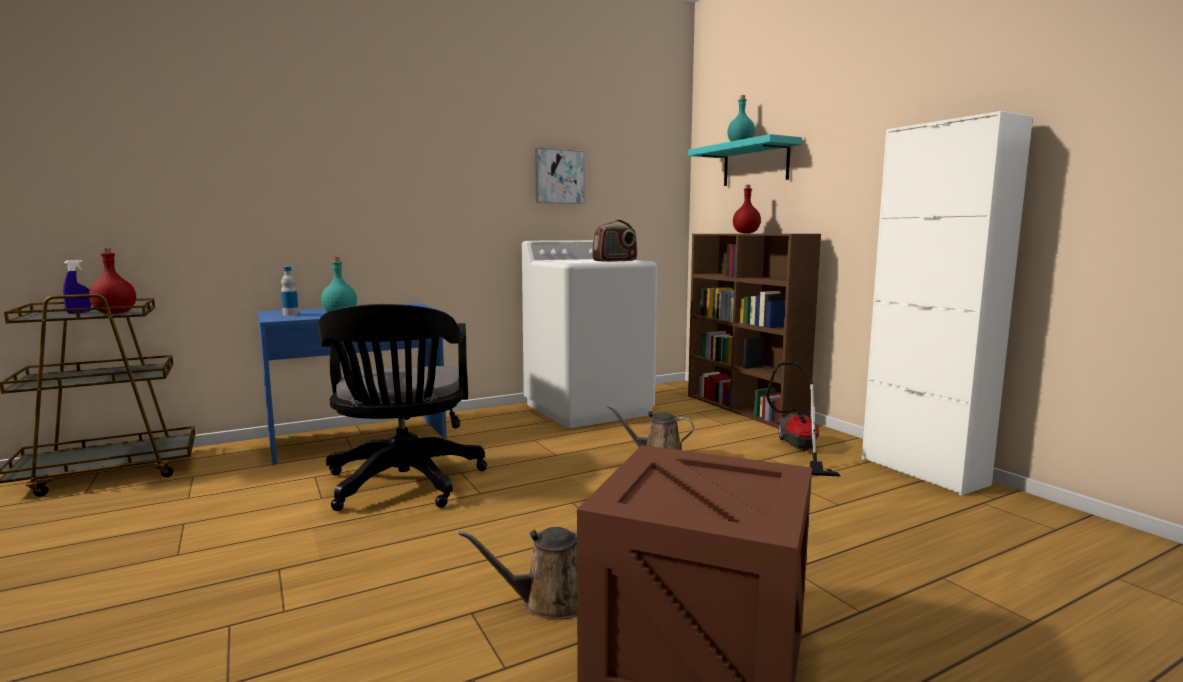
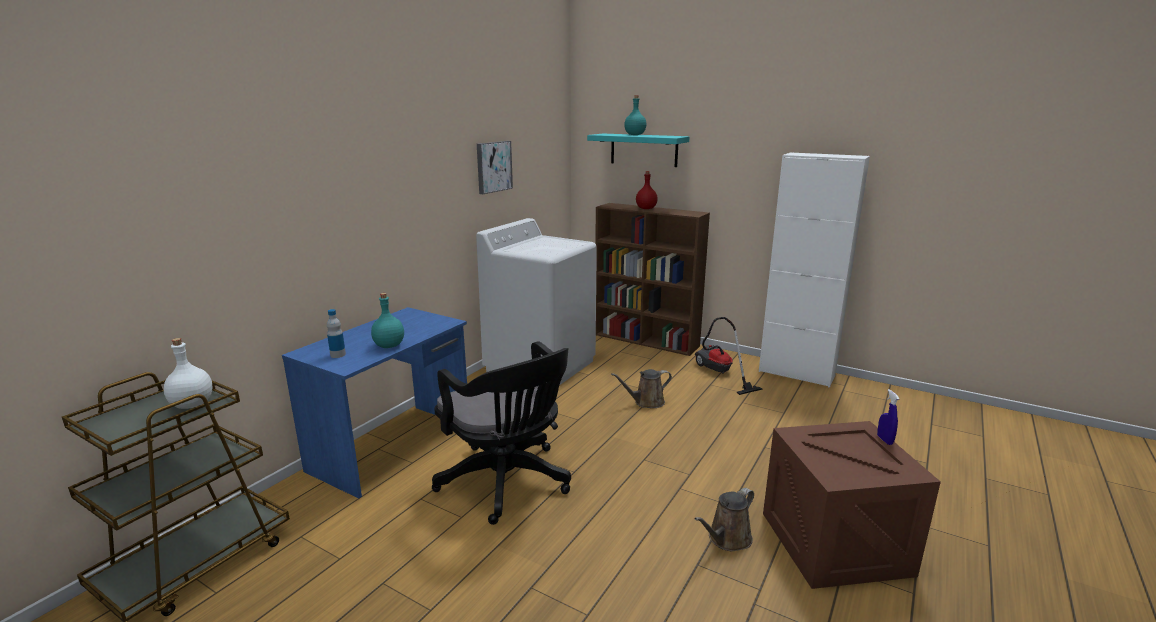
camera: 30 degrees left, 10 degrees up
blue spray bottle [63,260,91,314] -> blue spray bottle moved to [877,389,899,445]
red bottle [89,248,136,314] -> white bottle [164,338,213,409]
radio [592,220,637,262] -> none

